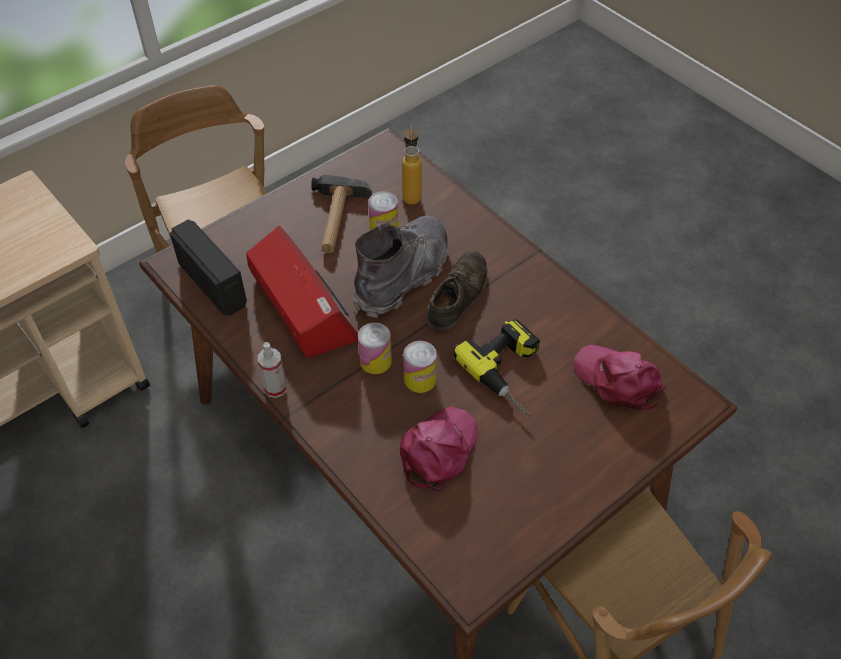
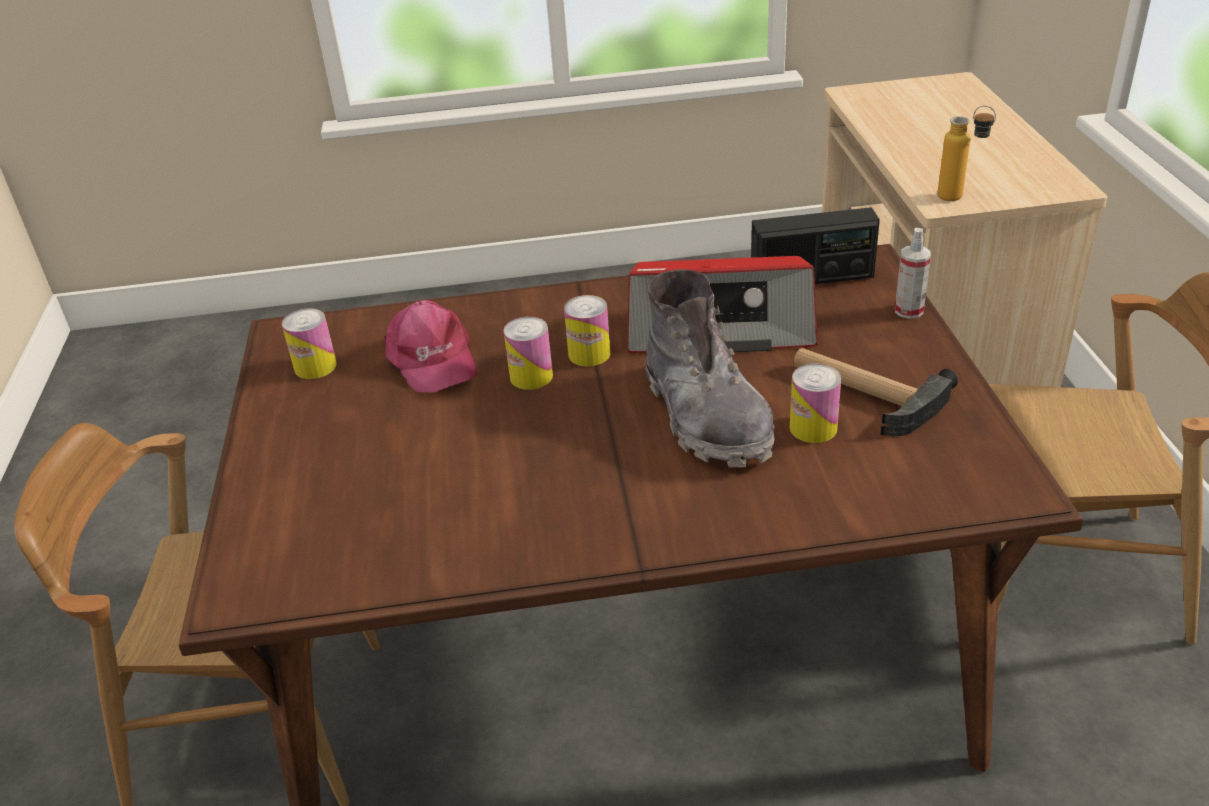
camera: 125 degrees right, 15 degrees down
spray bottle [258,342,287,398] -> spray bottle moved to [895,228,931,319]
bottle [402,125,422,205] -> bottle moved to [937,105,996,201]
brown shoe [428,251,487,330] -> none
power drill [454,319,540,417] -> none
pink cap [574,344,666,411] -> none
none -> can [282,308,337,379]

